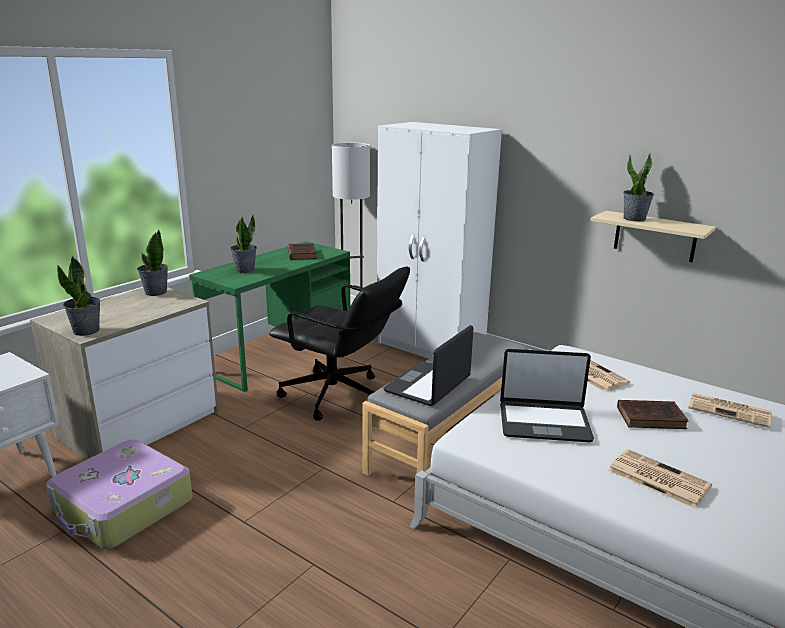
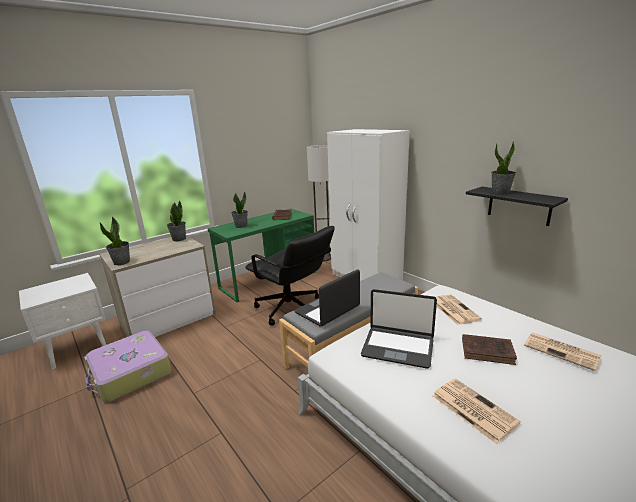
camera: 15 degrees right, 0 degrees up
beige shelf [590,211,716,262] -> black shelf [466,187,568,226]

